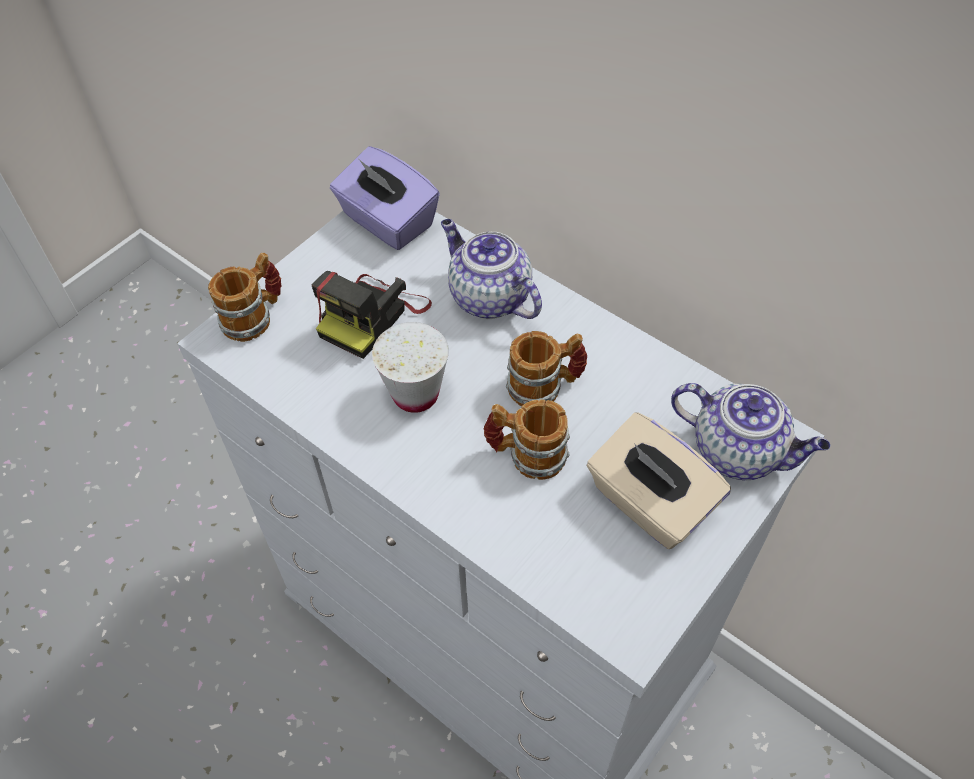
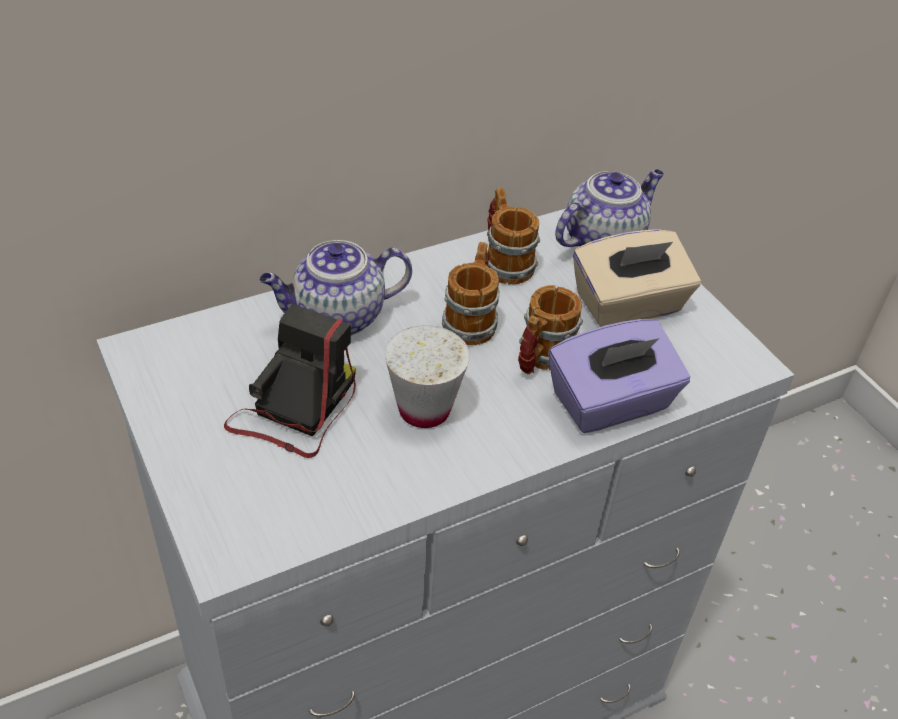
camera: 70 degrees left, 10 degrees down
mug [208,253,282,342] -> mug moved to [487,188,540,285]
camera [312,271,432,359] -> camera turned 120 degrees counterclockwise [224,304,356,458]
purple tissue box [330,147,440,250] -> purple tissue box moved to [549,319,690,433]

